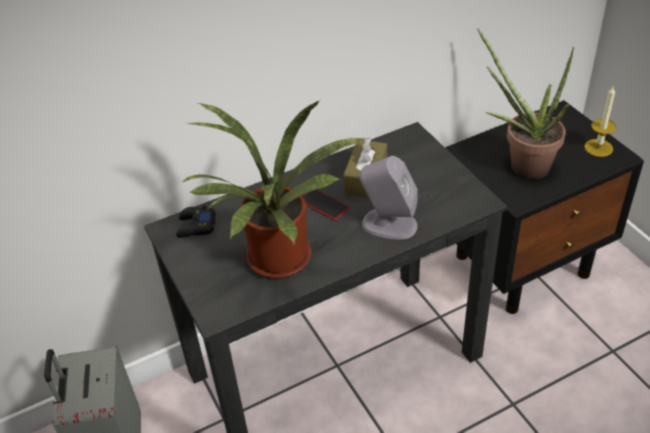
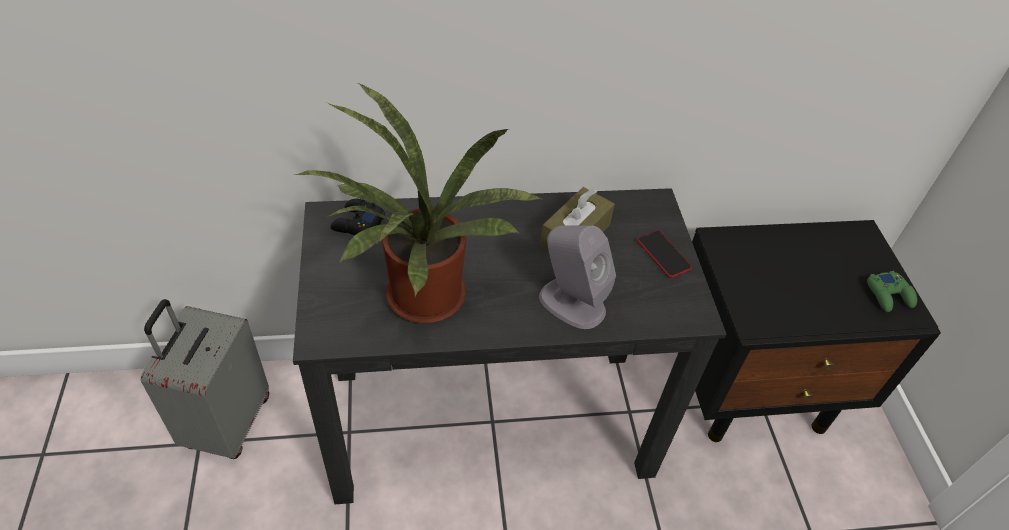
camera: 15 degrees right, 5 degrees up
phone [303,189,349,220] -> phone moved to [637,230,692,278]
potted plant [477,29,574,179] -> none
candle [584,85,616,157] -> green game controller [867,271,917,312]

